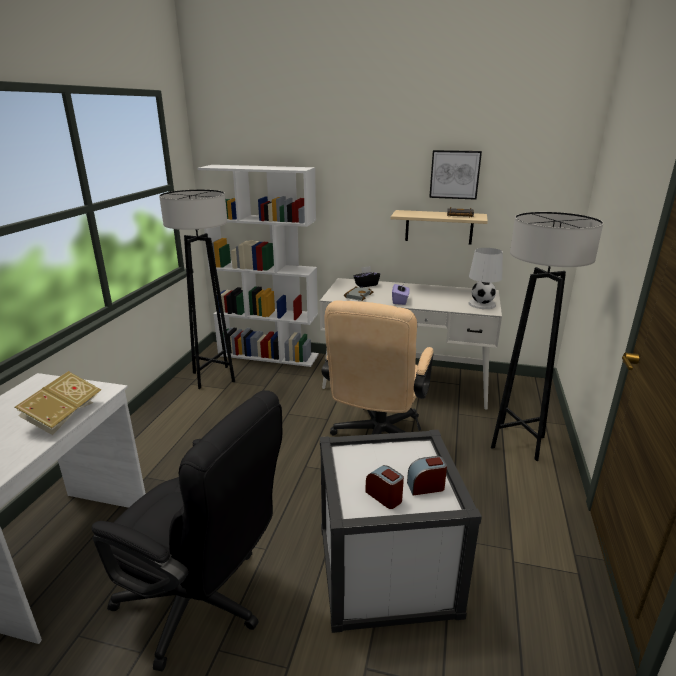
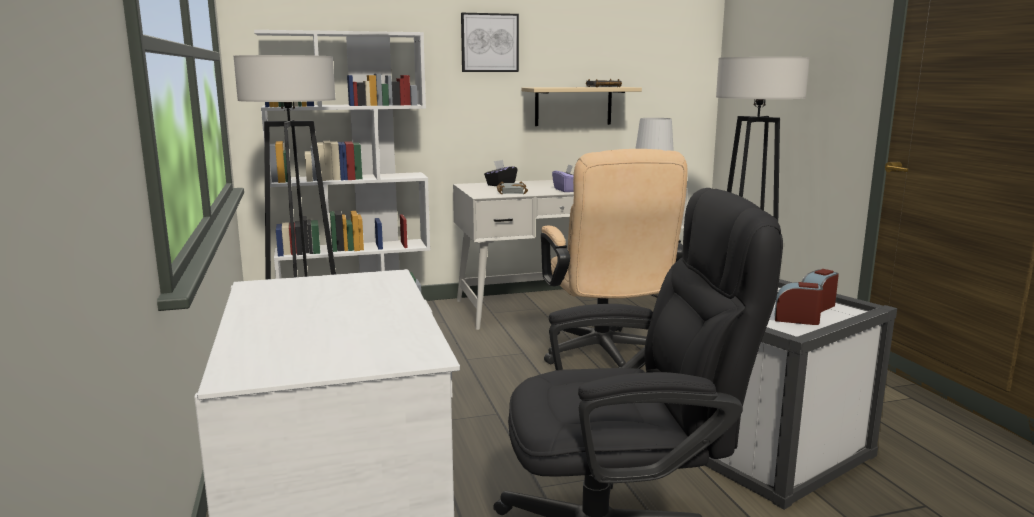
camera: 30 degrees left, 10 degrees down
book [14,371,101,435] -> none
picture [429,150,482,200] -> picture moved to [461,13,519,72]

